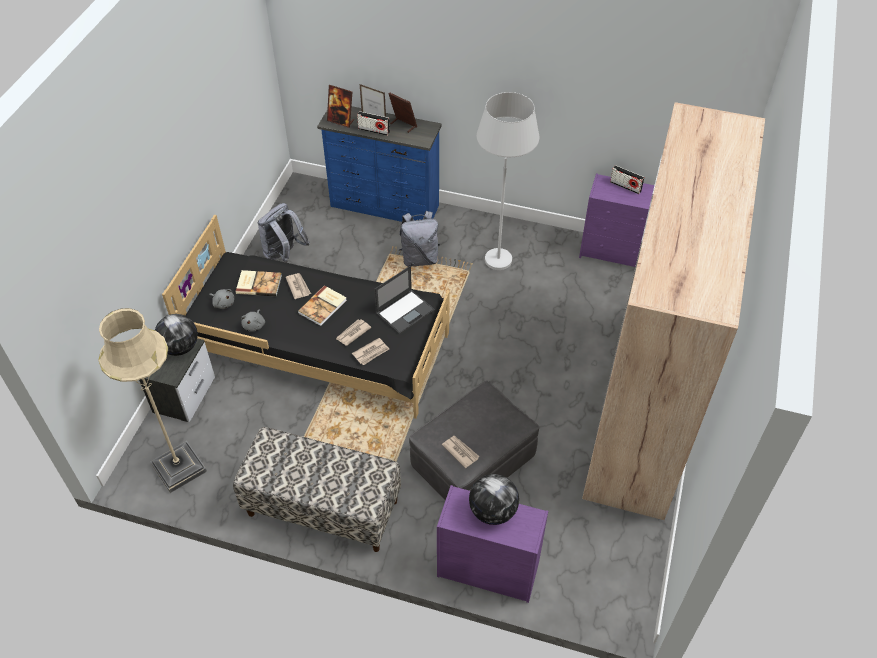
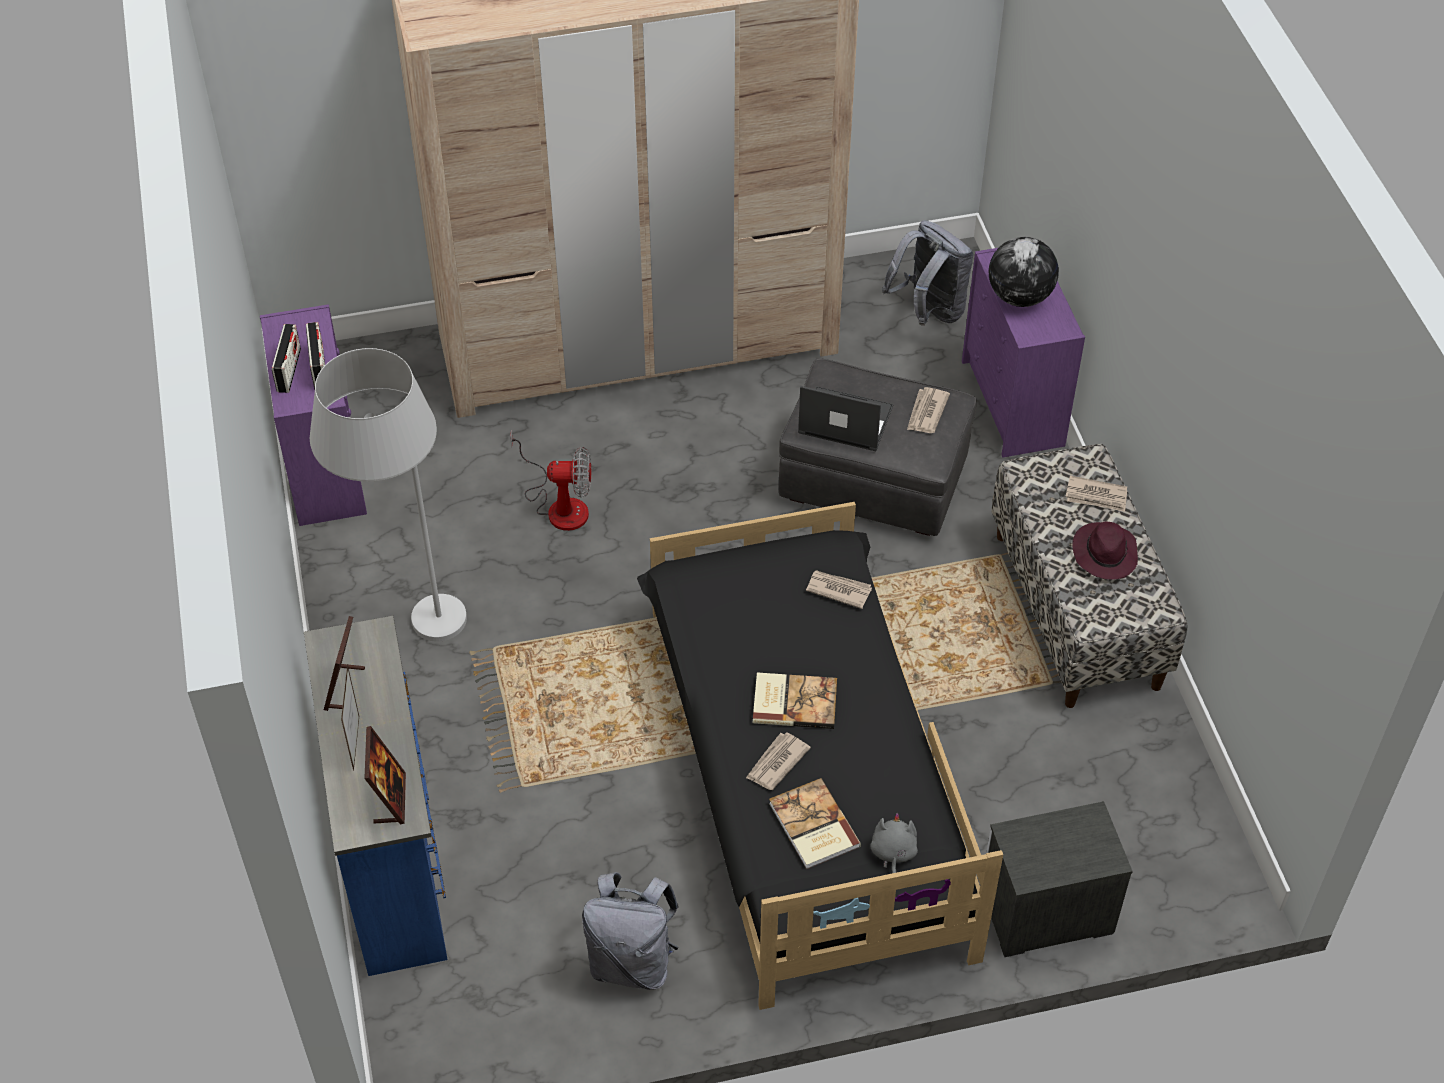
camera: 120 degrees left, 0 degrees up
beige floor lamp [98,308,207,493] -> none
globe [155,314,198,356] -> none
grey plush toy [241,309,265,332] -> none
newspaper [336,319,371,346] -> newspaper moved to [1065,476,1127,512]
radio [357,111,390,136] -> radio moved to [306,322,325,389]
laptop [374,266,435,334] -> laptop moved to [798,386,893,451]
grey backpack [399,211,440,267] -> grey backpack moved to [882,220,974,326]
none -> fan [510,430,591,531]
none -> purple hat [1072,521,1138,580]

